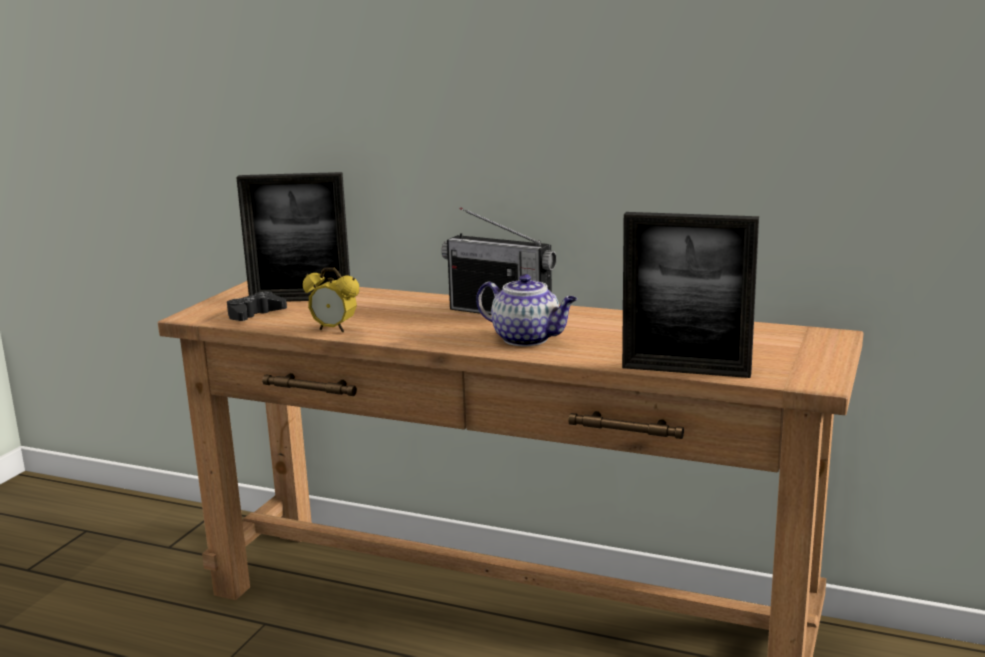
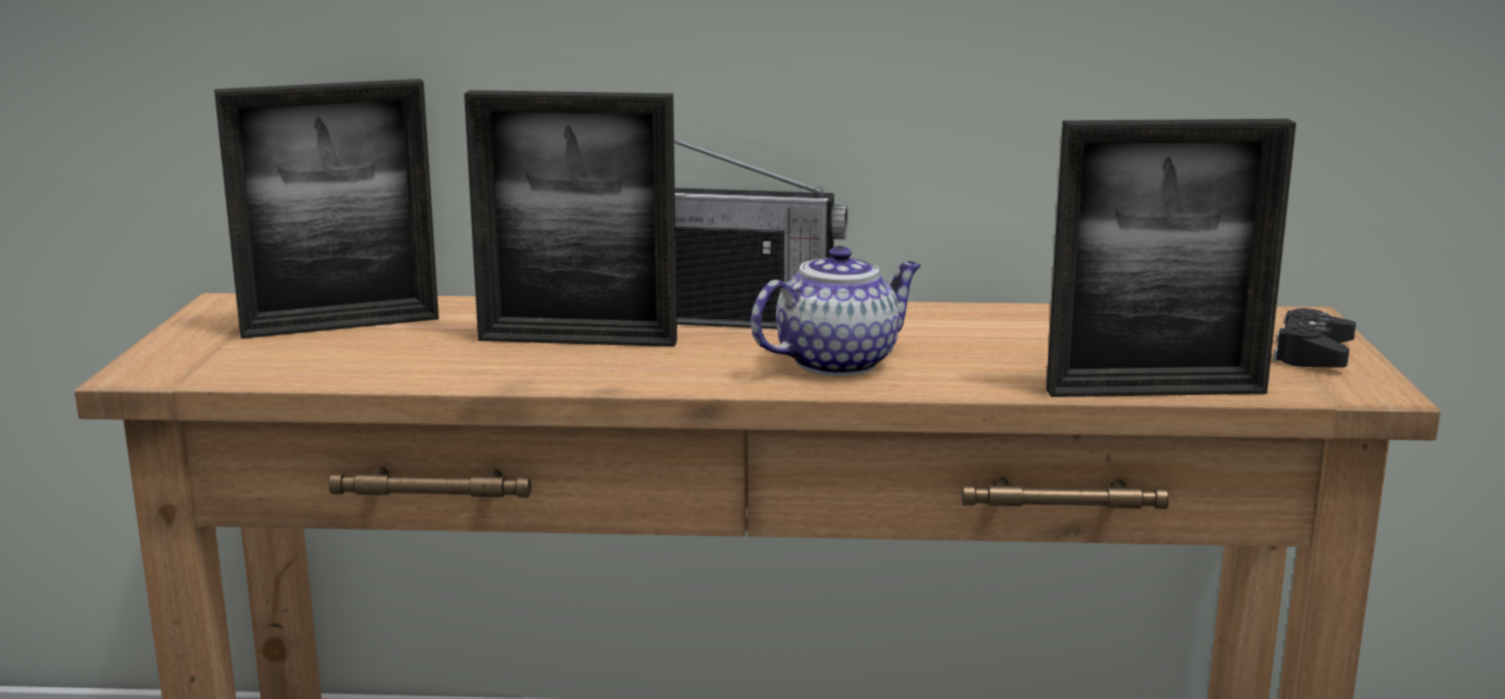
camera: 20 degrees left, 0 degrees up
black game controller [227,291,287,321] -> black game controller moved to [1272,308,1356,368]
alarm clock [303,267,359,332] -> none
teapot [476,274,577,346] -> teapot turned 45 degrees counterclockwise [751,246,921,376]
none -> picture frame [464,90,677,347]

